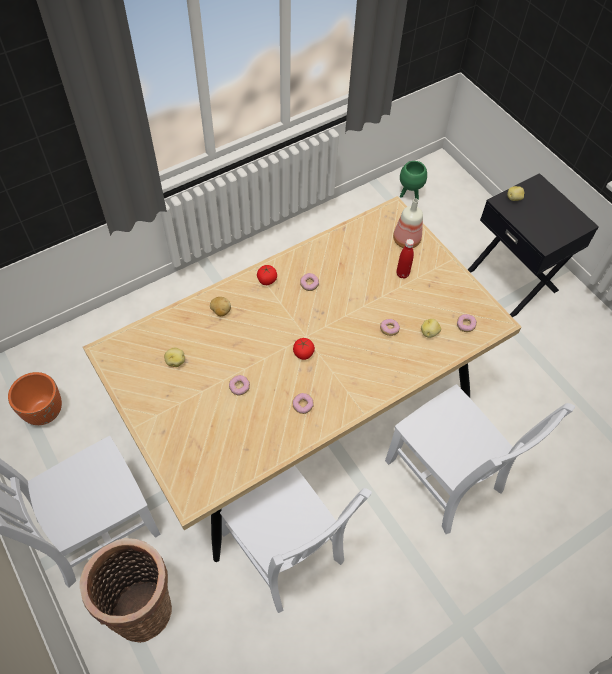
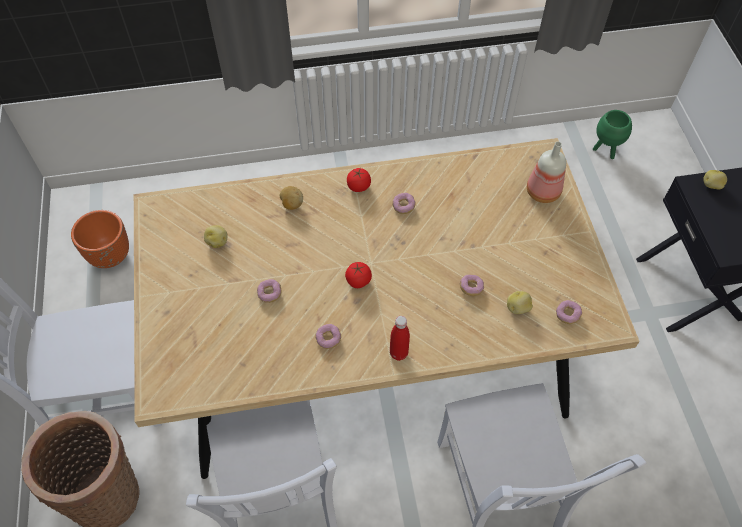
camera: 25 degrees right, 0 degrees up
red bottle [396,239,414,279] -> red bottle moved to [390,316,410,361]

